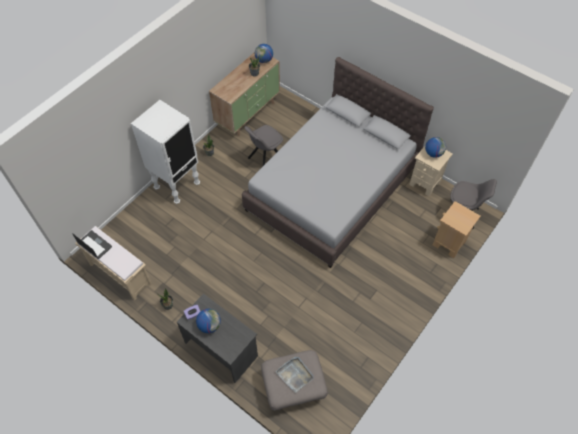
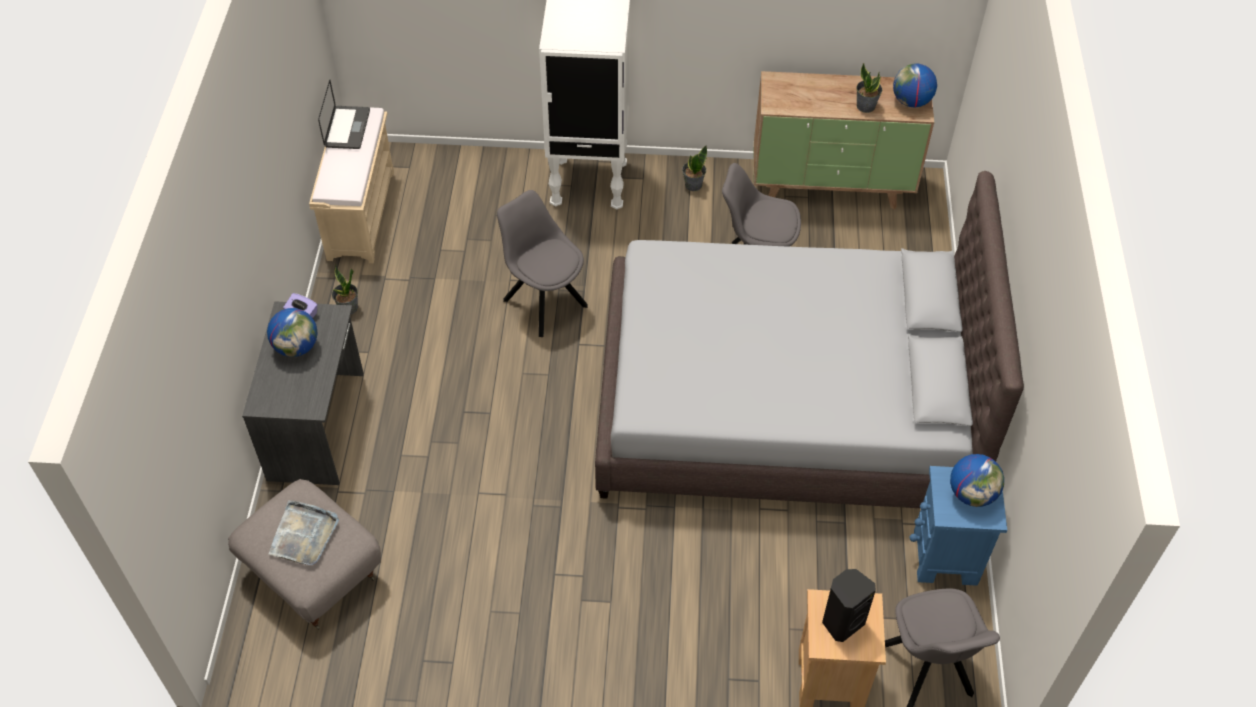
camera: 55 degrees right, 5 degrees down
beige nightstand [409,145,453,196] -> blue nightstand [910,466,1007,586]
none -> grey chair [497,190,588,337]
none -> black speaker [822,569,876,642]

